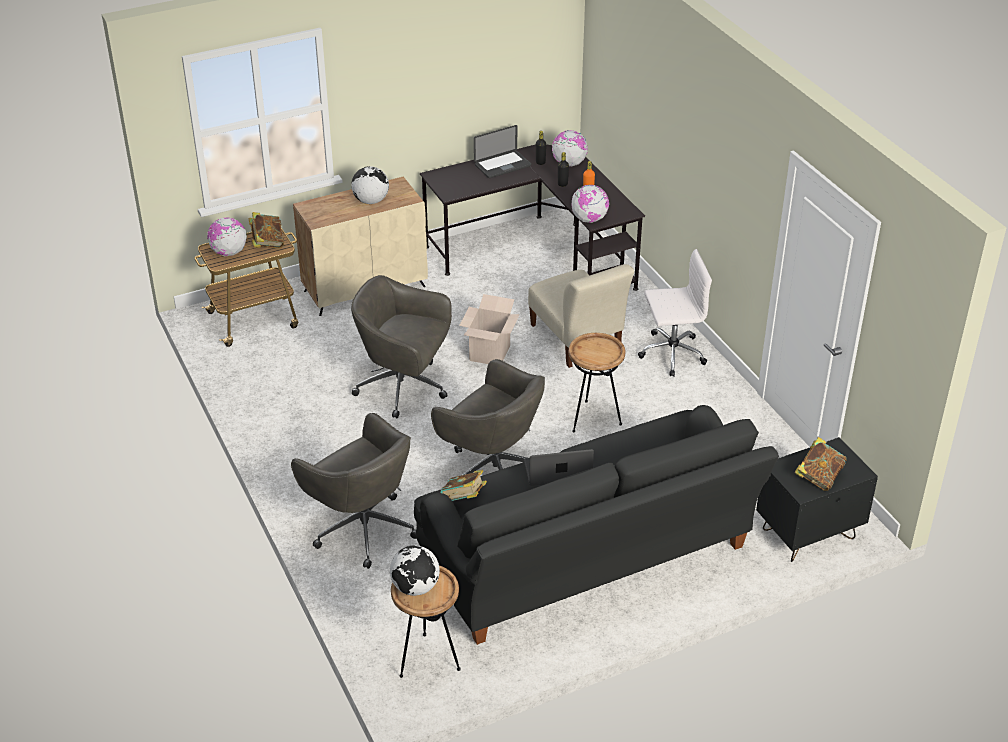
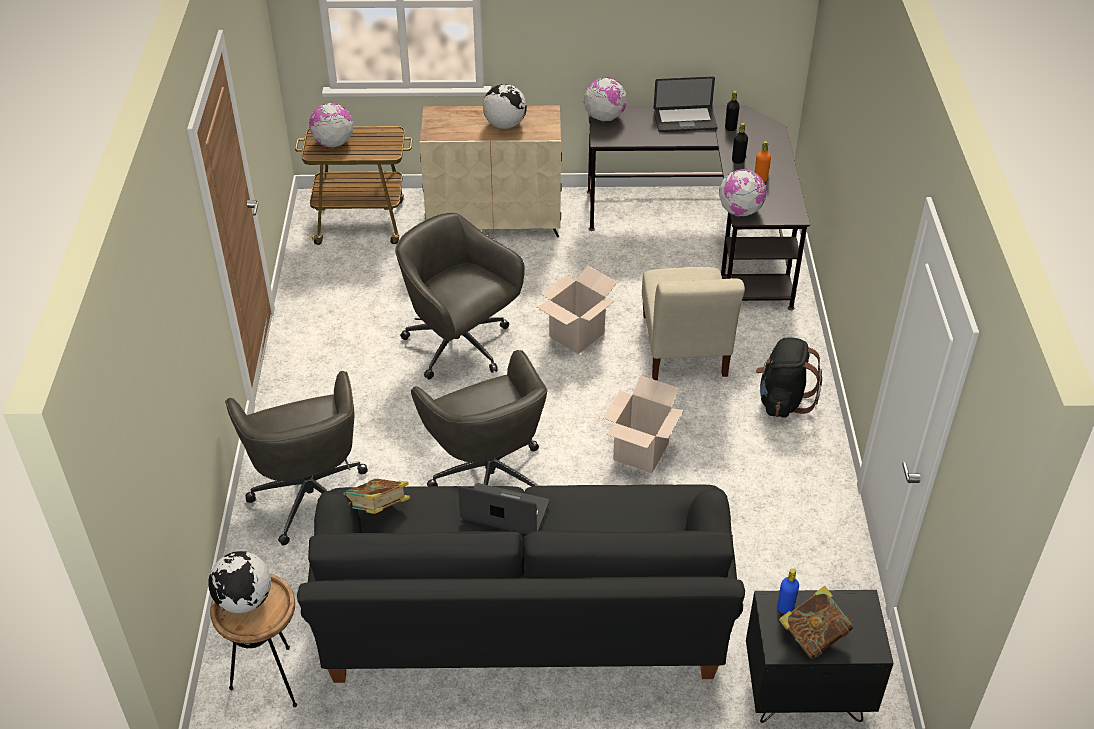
camera: 25 degrees right, 5 degrees up
book [249,212,284,248] -> none
globe [552,130,588,167] -> globe moved to [584,77,627,121]
brown side table [569,333,625,433] -> cardboard box [603,375,684,473]
white office chair [638,249,712,377] -> black backpack [756,337,822,418]
none -> blue bottle [777,568,799,614]

